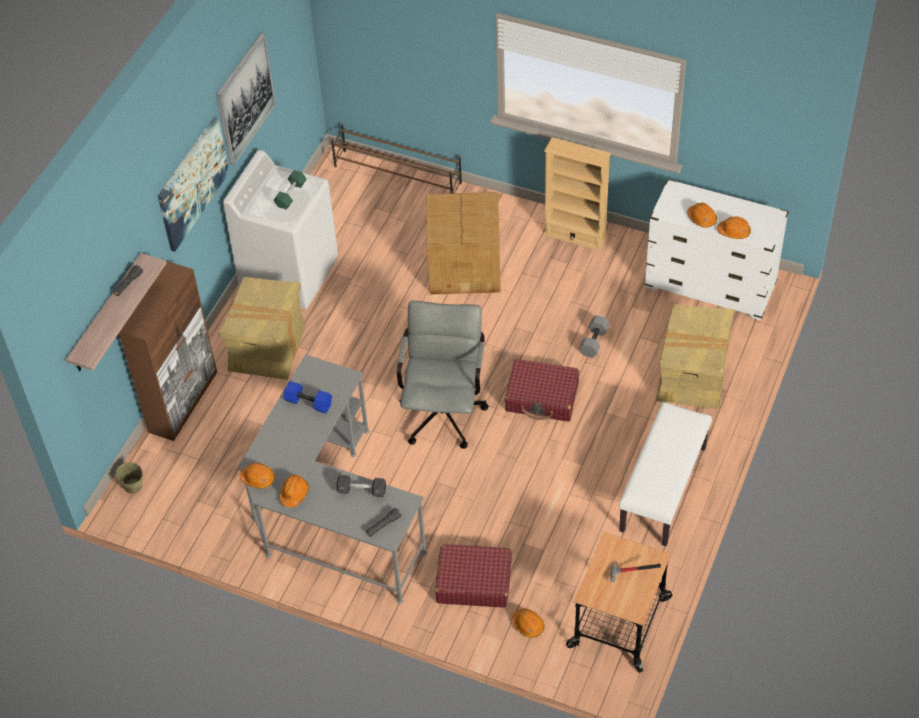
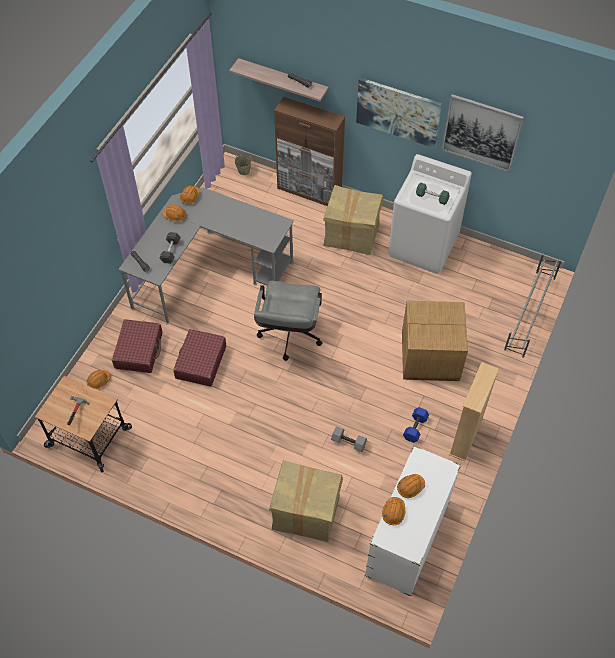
camera: 90 degrees right, 5 degrees up
blue dumbbell [284,381,332,414] -> blue dumbbell moved to [403,407,429,443]
brown shoe rack [331,123,462,193] -> grey shoe rack [504,254,562,358]
grey office chair [397,301,489,449] -> grey office chair turned 90 degrees clockwise [254,281,323,361]
red suitcase [505,359,579,421] -> red suitcase moved to [173,329,226,386]
white bench [619,402,712,546] -> none

